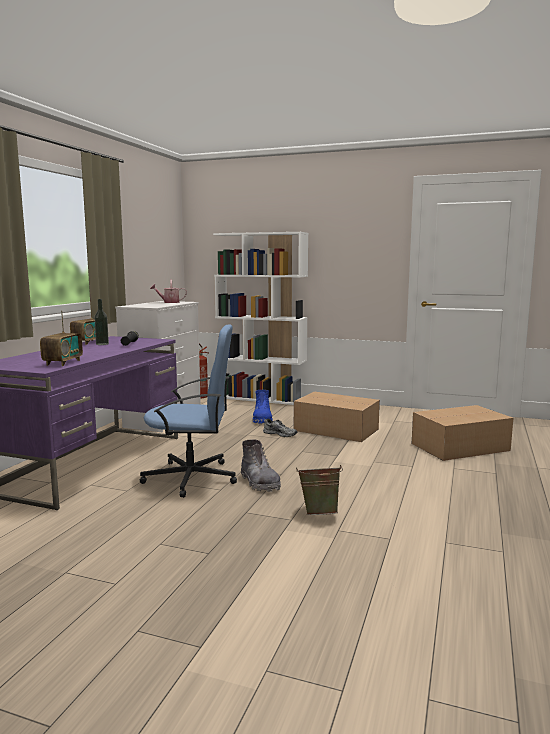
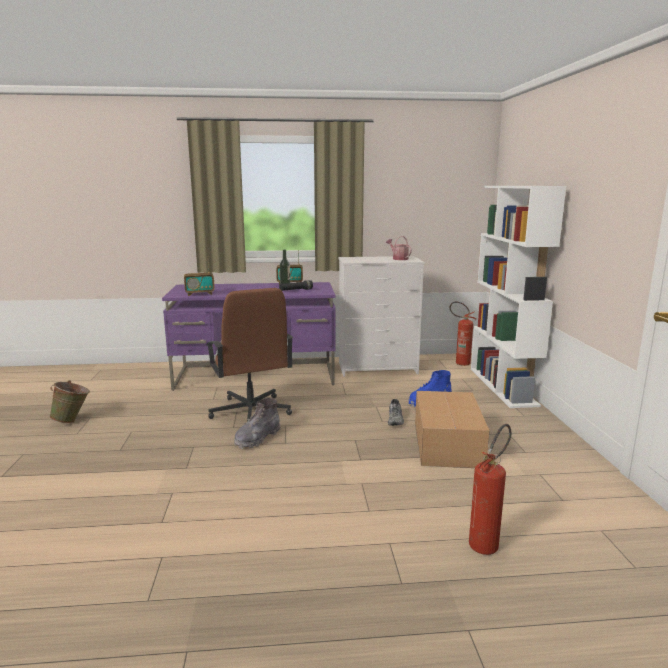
camera: 65 degrees right, 5 degrees up
blue office chair [140,324,237,498] -> brown office chair [206,288,293,422]
green bucket [296,465,343,515] -> green bucket moved to [49,380,90,423]
cardboard box [412,405,513,461] -> fire extinguisher [469,424,511,555]

